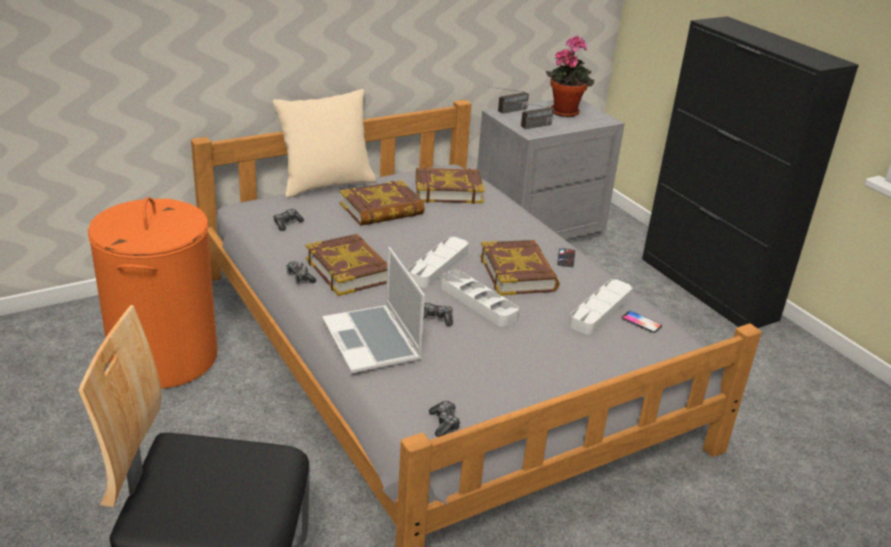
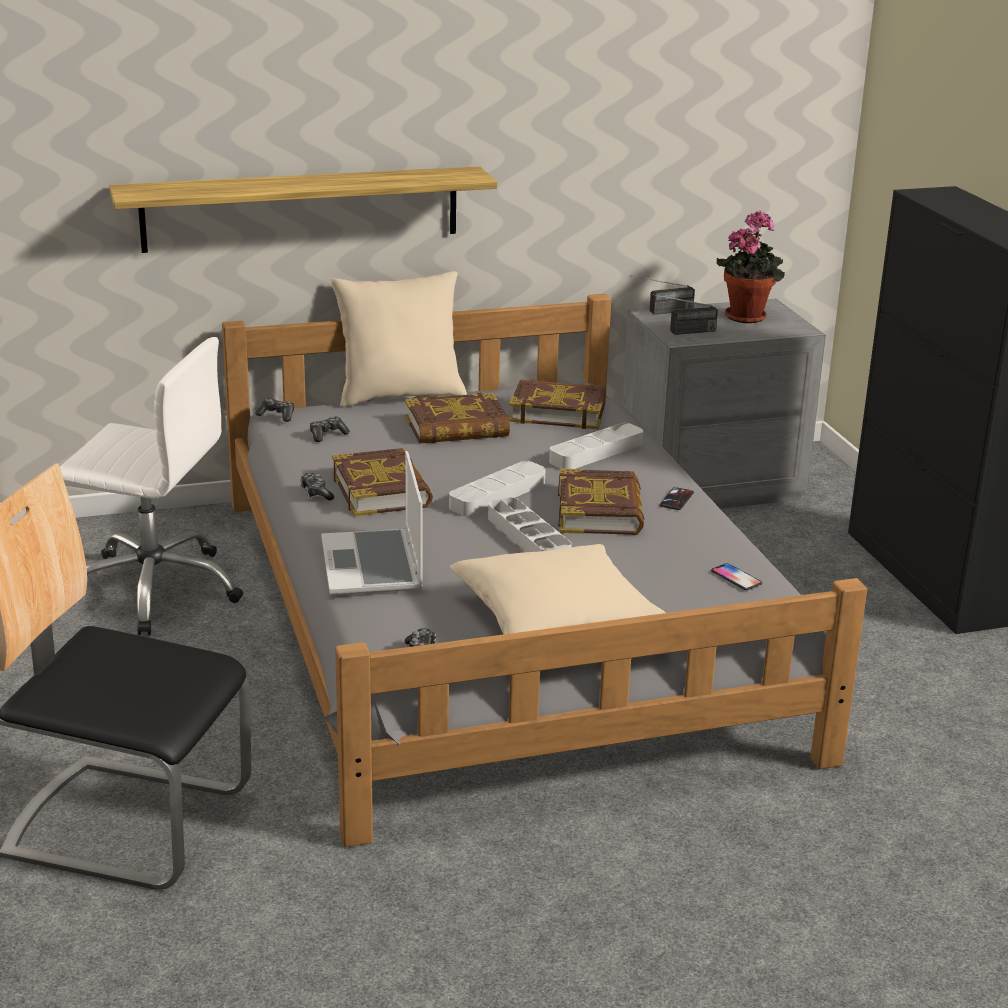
camera: 15 degrees right, 5 degrees down
orange laundry basket [88,197,217,389] -> white office chair [60,337,243,635]
game controller [423,303,453,326] -> game controller moved to [255,398,294,422]
grey tray [569,279,632,335] -> grey tray moved to [549,423,643,469]
none -> shelf [109,166,497,253]
none -> beige pillow [450,544,666,634]

